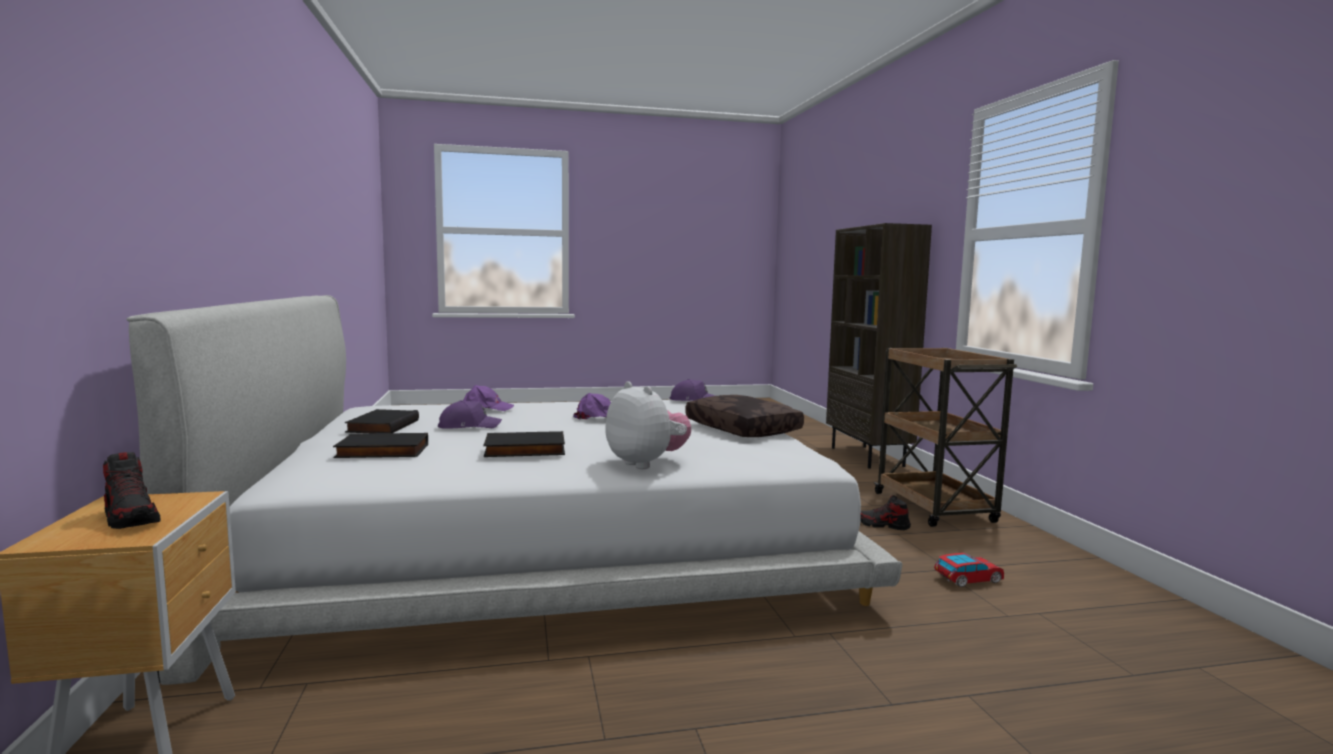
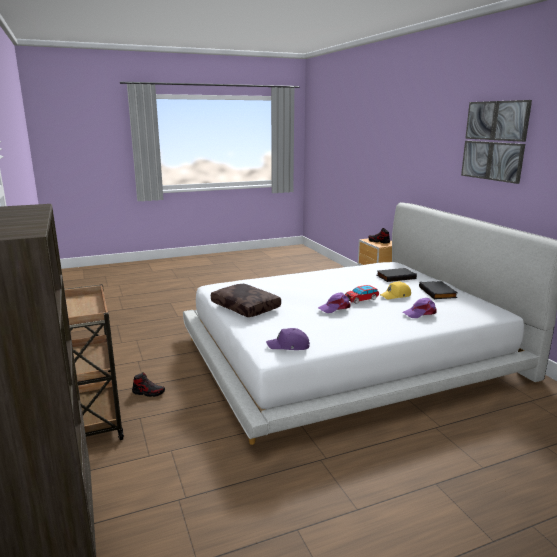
camera: 170 degrees right, 10 degrees up
purple cap [438,400,502,429] -> yellow cap [380,281,411,300]
black book [483,431,565,457] -> none
plush toy [605,381,691,469] -> none
toy car [934,553,1004,587] -> toy car moved to [345,285,379,304]
none -> picture [461,100,532,184]

